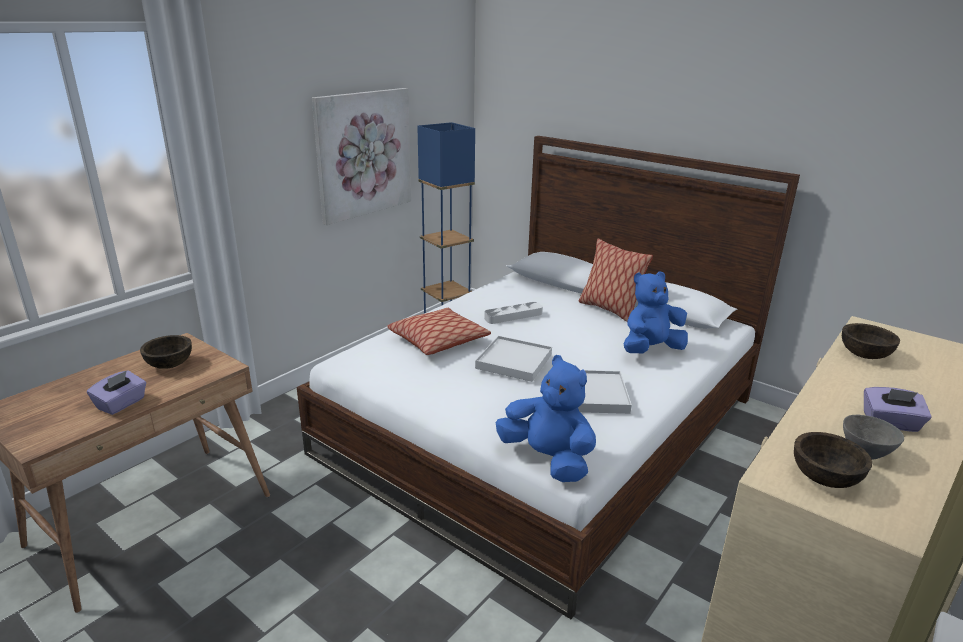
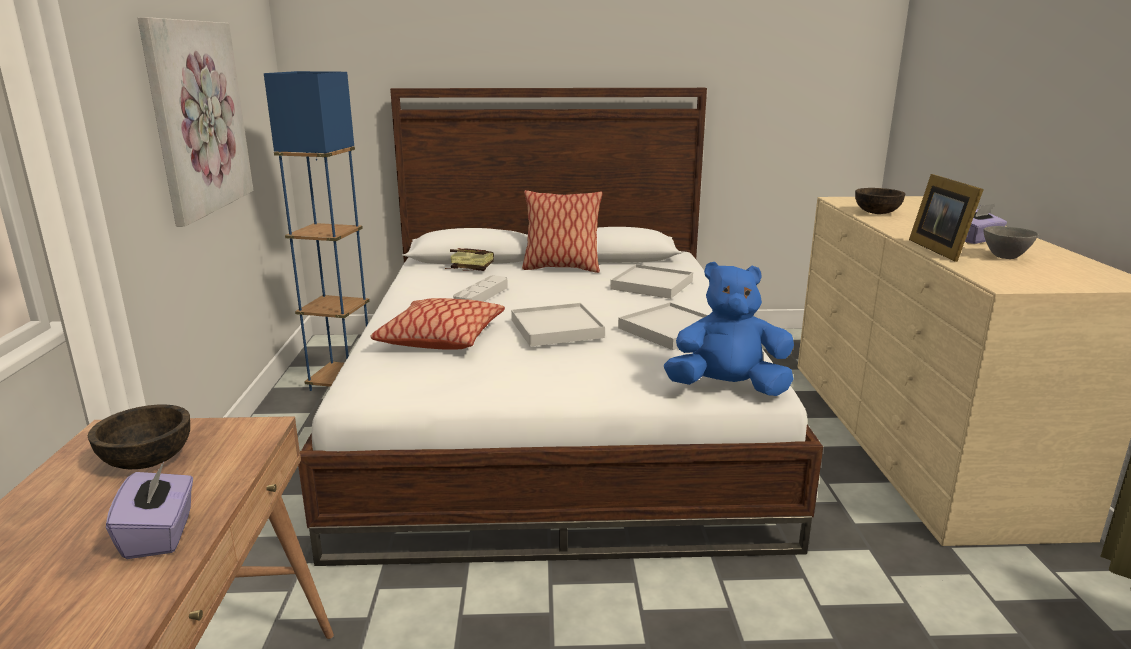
camera: 40 degrees left, 5 degrees down
blue plush toy [624,271,688,353] -> white tray [610,264,693,299]
brown bowl [794,432,872,488] -> none
none -> book [445,248,494,271]
none -> picture frame [909,174,984,262]

